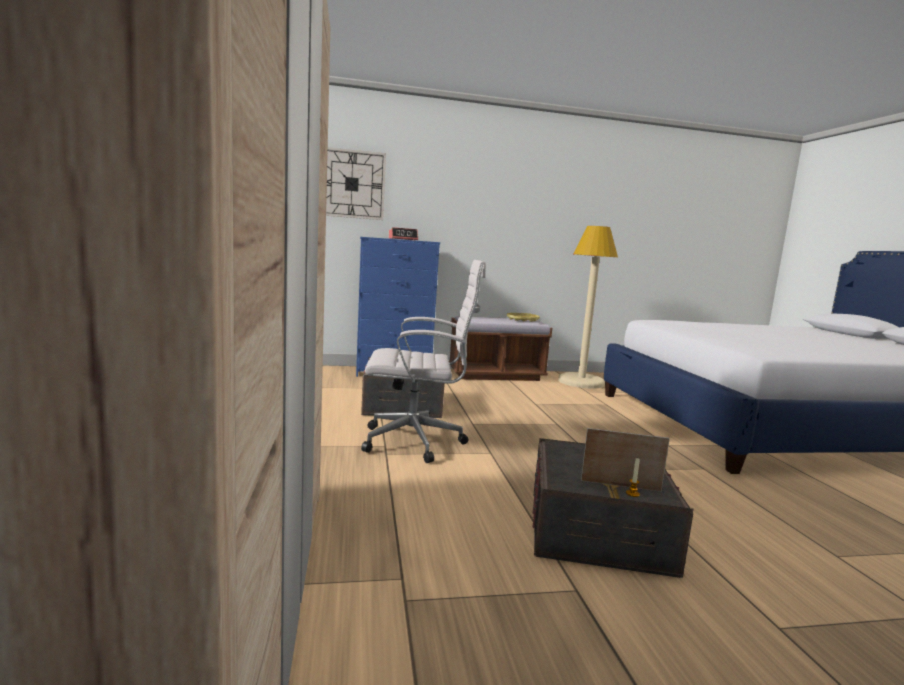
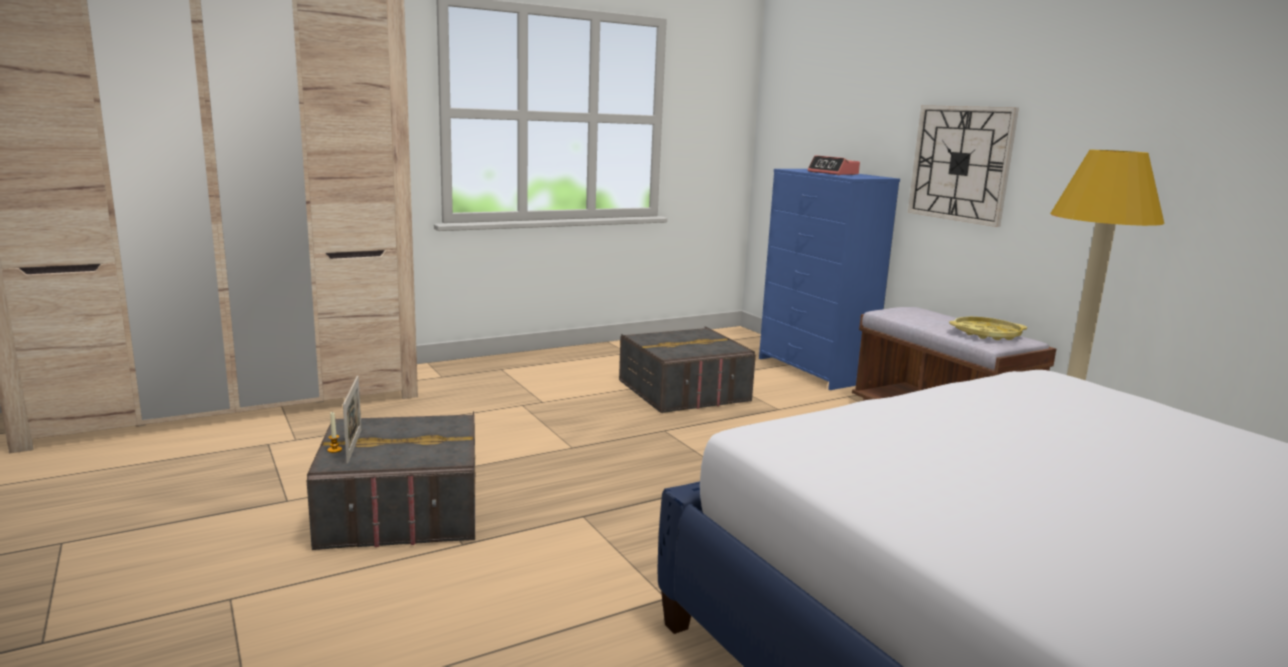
camera: 70 degrees right, 5 degrees up
wall clock [326,147,386,220] -> wall clock moved to [908,105,1019,227]
white office chair [361,260,486,463] -> none

